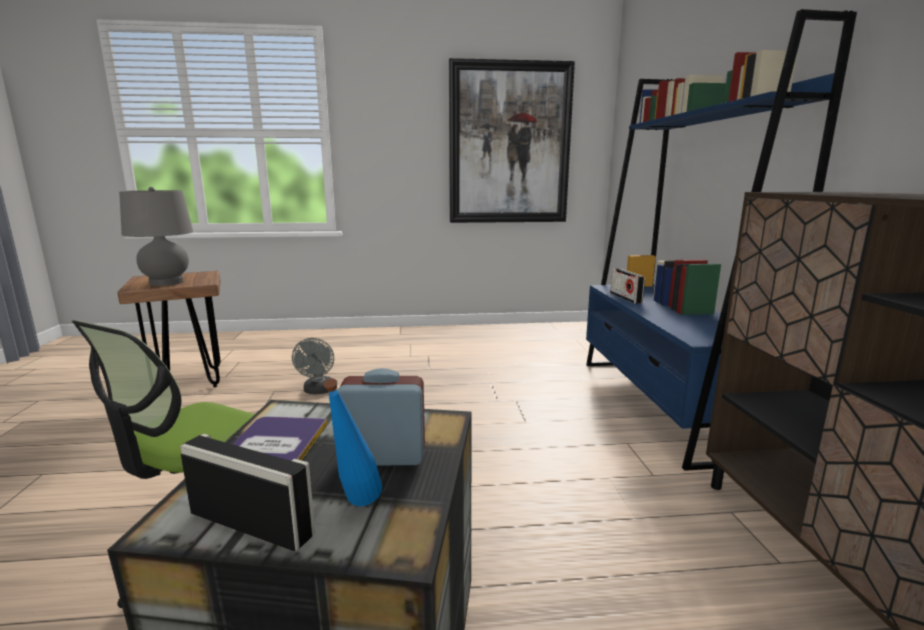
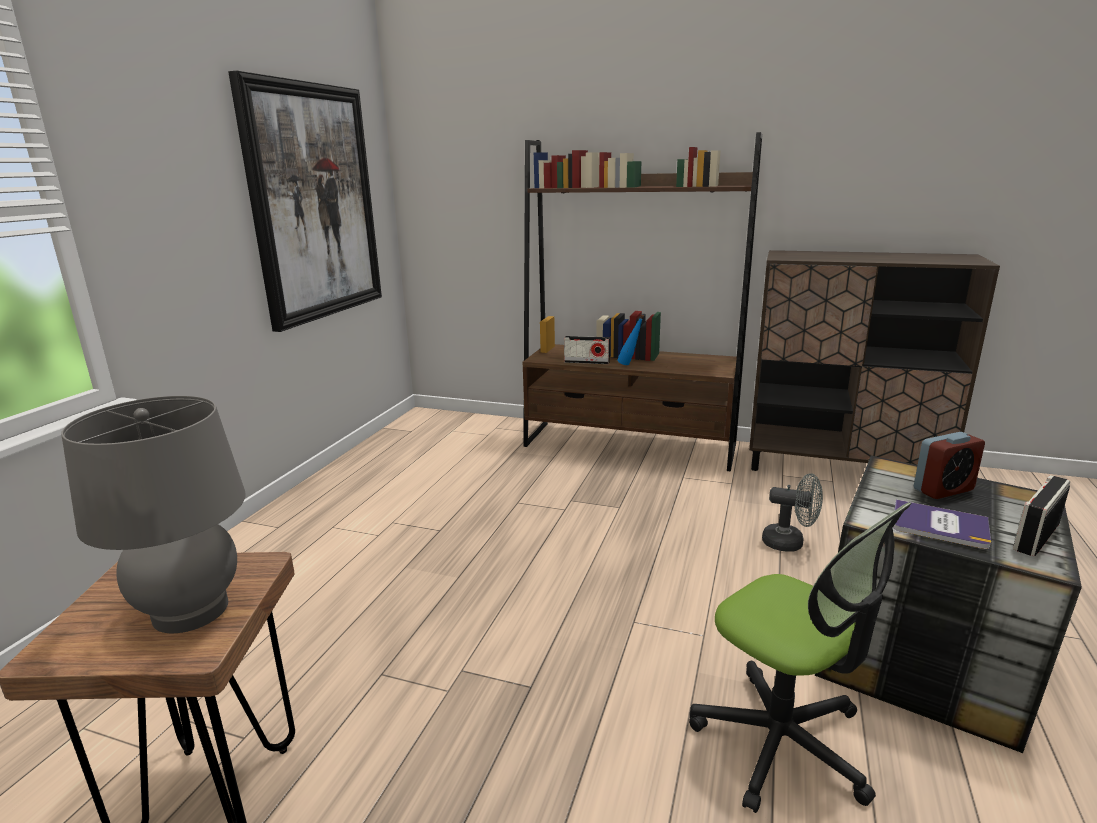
camera: 65 degrees left, 5 degrees up
grey fan [292,338,334,394] -> grey fan moved to [762,473,823,552]
blue bottle [324,379,382,506] -> blue bottle moved to [617,314,644,365]
alarm clock [338,368,425,465] -> alarm clock turned 135 degrees counterclockwise [914,432,985,499]
blue bookcase [586,9,857,471] -> brown bookcase [523,132,763,472]

